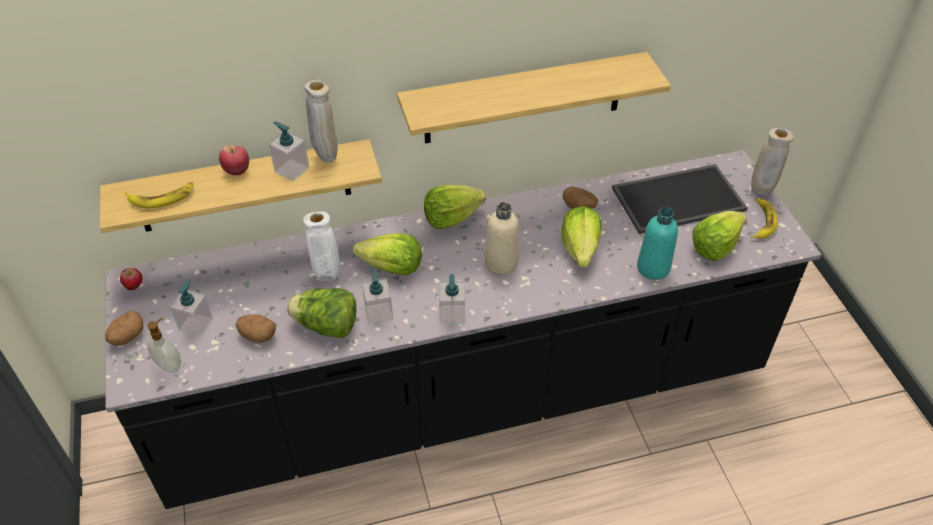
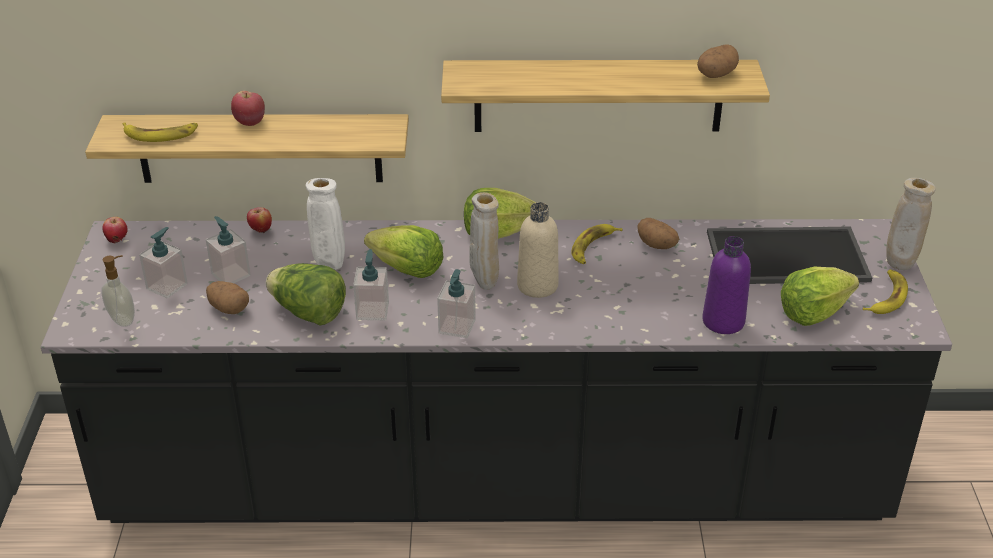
camera: 15 degrees right, 10 degrees down
potato [105,311,143,346] -> potato moved to [697,44,739,78]
soap dispenser [269,121,310,181] -> soap dispenser moved to [206,216,251,283]
beige vase [304,80,338,163] -> beige vase moved to [469,192,499,290]
lettuce [561,206,602,267] -> none
turquoise bottle [637,207,678,280] -> purple bottle [702,236,751,334]
none -> apple [247,207,272,233]
none -> banana [571,224,622,264]

